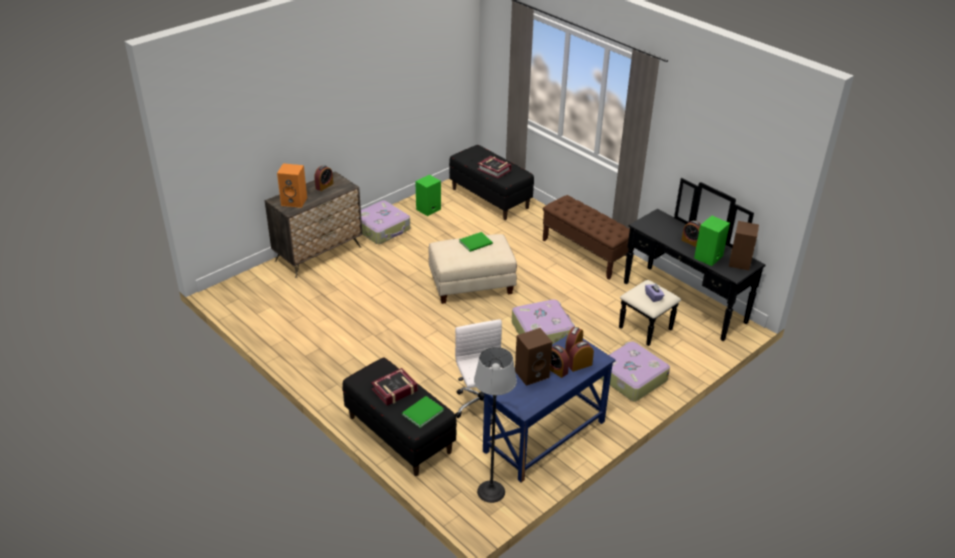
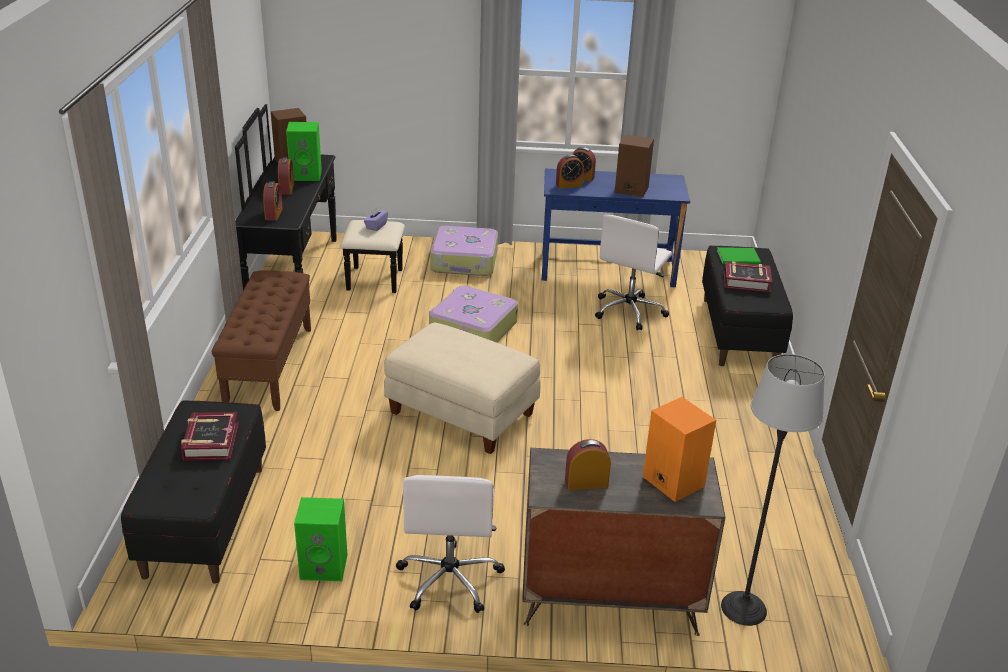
camera: 135 degrees left, 5 degrees down
suitcase [361,200,410,244] -> white office chair [396,475,505,613]
green book [459,232,493,252] -> none
floor lamp [474,347,517,503] -> floor lamp moved to [721,354,825,626]
alarm clock [550,345,569,378] -> alarm clock moved to [263,181,283,221]

